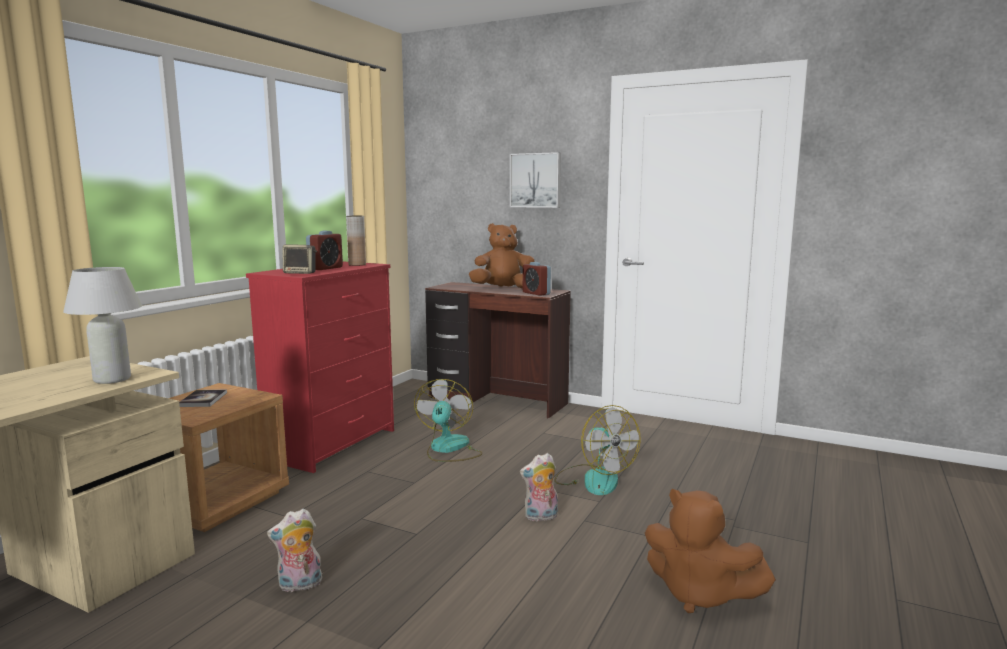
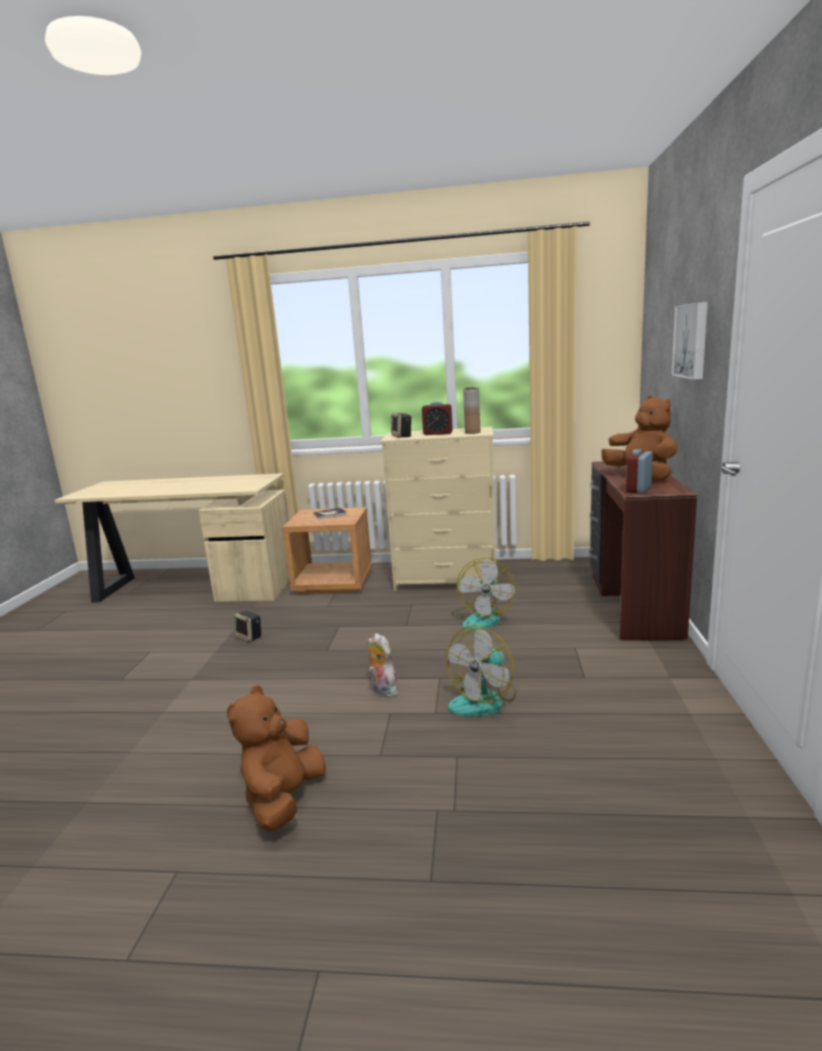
camera: 70 degrees right, 5 degrees up
white table lamp [63,267,142,384] -> none
red dresser [246,262,394,473] -> beige dresser [380,427,497,591]
plush toy [267,508,322,593] -> speaker [234,611,261,642]
fan [414,379,483,462] -> fan turned 120 degrees clockwise [451,558,517,631]

